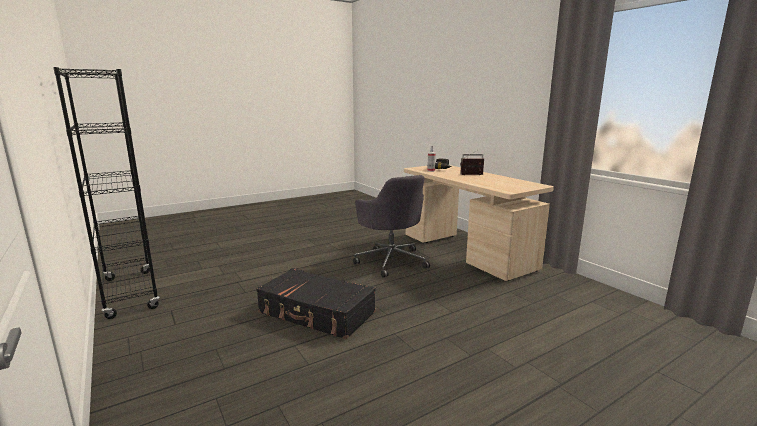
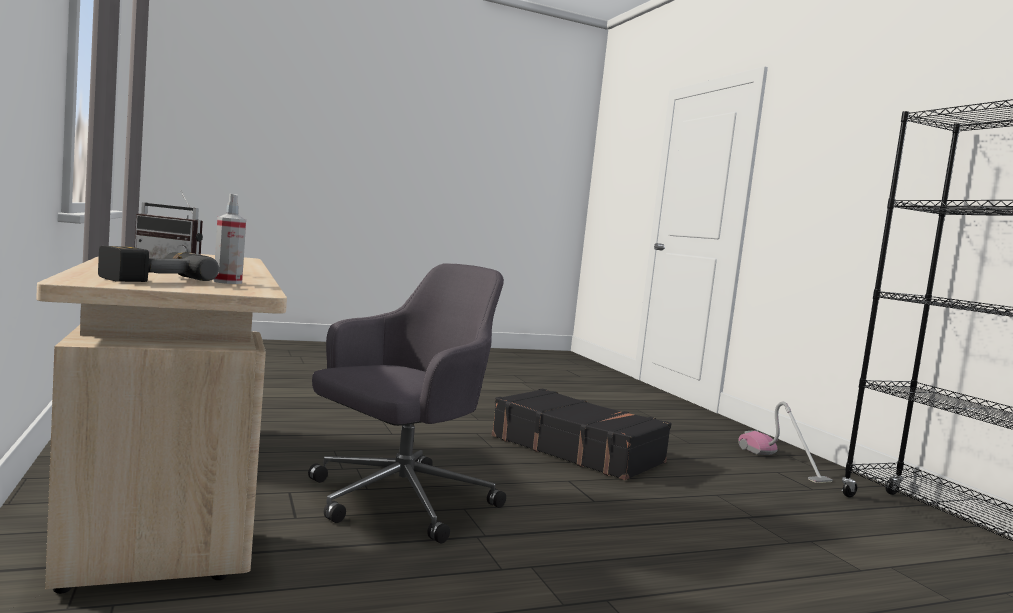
camera: 170 degrees left, 10 degrees down
grey office chair [353,175,430,277] -> grey office chair turned 60 degrees clockwise [308,263,506,544]
none -> vacuum cleaner [738,402,833,483]

